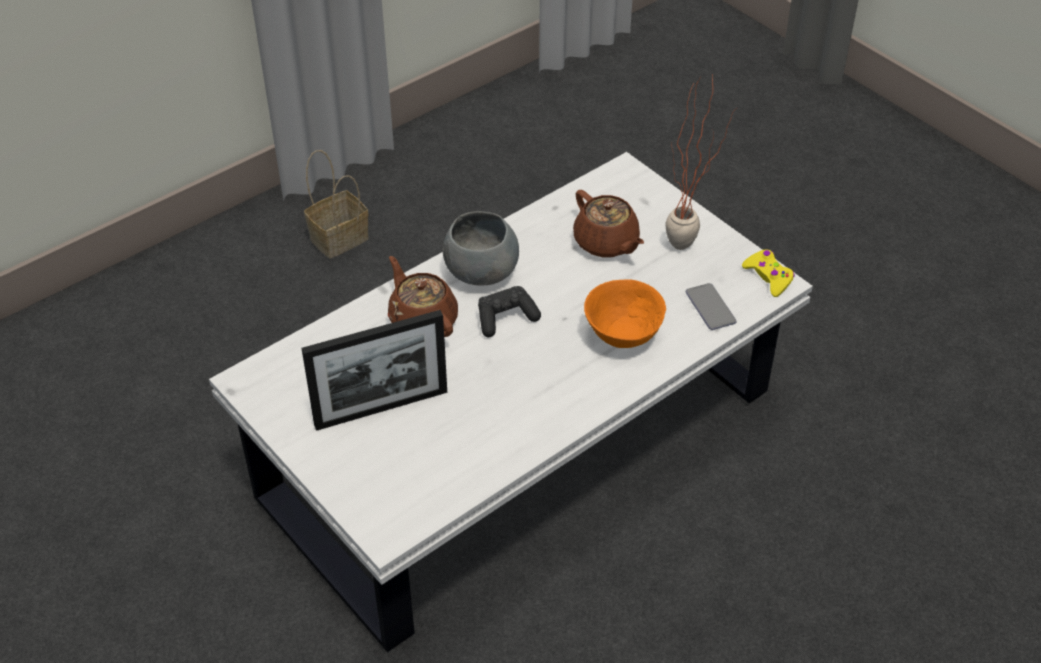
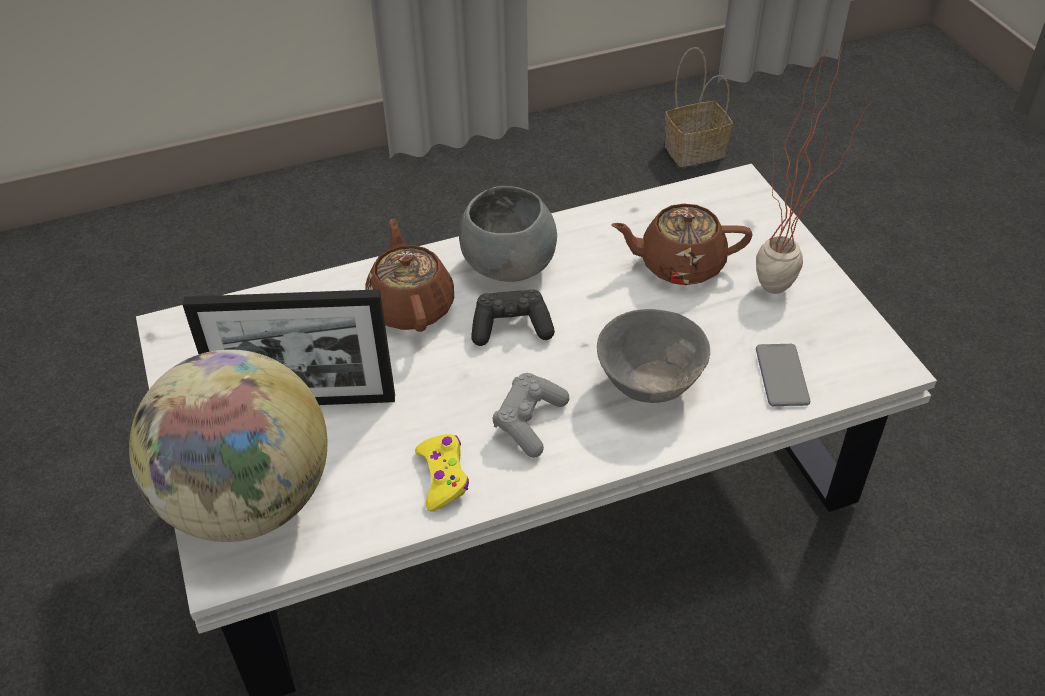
camera: 20 degrees right, 0 degrees up
basket [304,150,369,258] -> basket moved to [665,47,733,167]
brown teapot [573,190,644,257] -> brown teapot turned 105 degrees clockwise [611,204,753,285]
orange bowl [584,279,666,348] -> grey bowl [597,309,710,403]
yellow game controller [742,249,795,297] -> yellow game controller moved to [415,434,469,512]
none -> globe [129,349,328,542]
none -> grey game controller [493,373,569,458]

